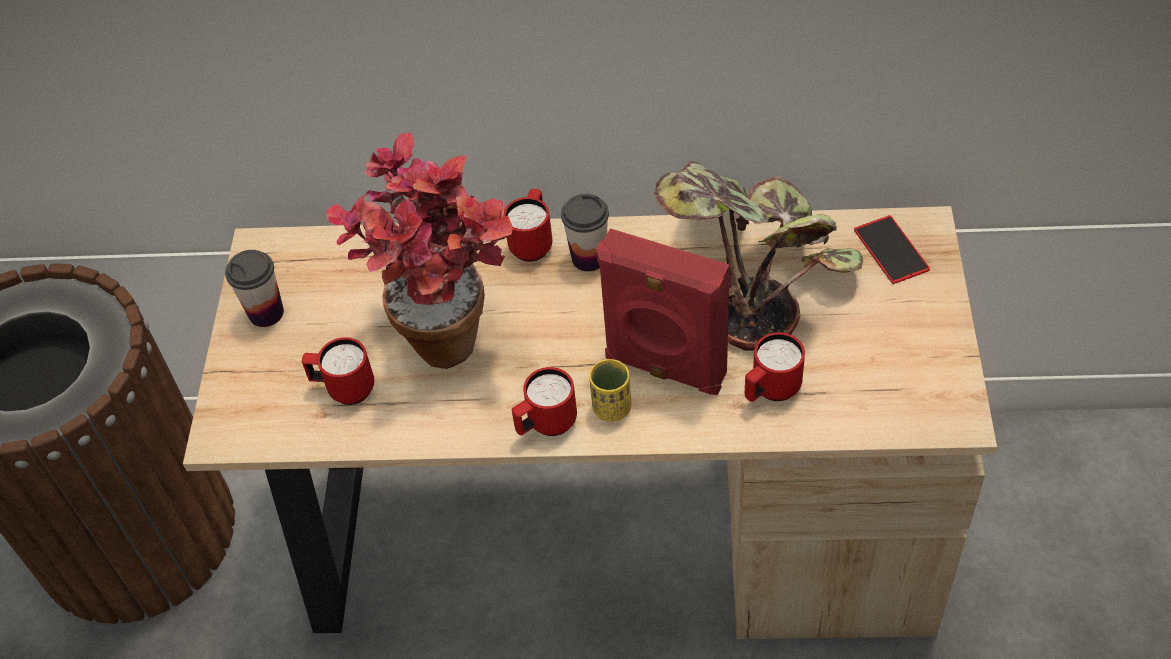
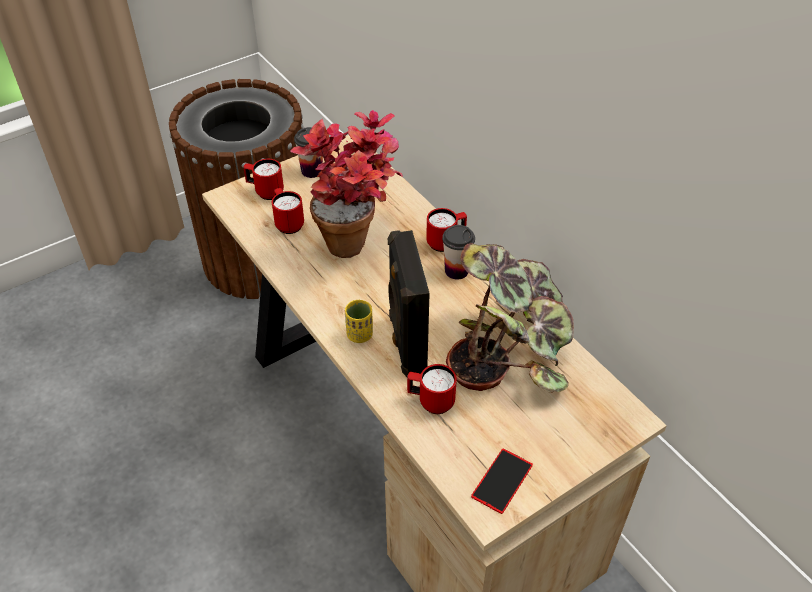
camera: 50 degrees right, 5 degrees down
red mug [511,367,577,436] -> red mug moved to [243,159,284,200]
red speaker [596,228,730,395] -> black speaker [388,230,430,377]
phone [854,215,930,284] -> phone moved to [471,448,533,514]

